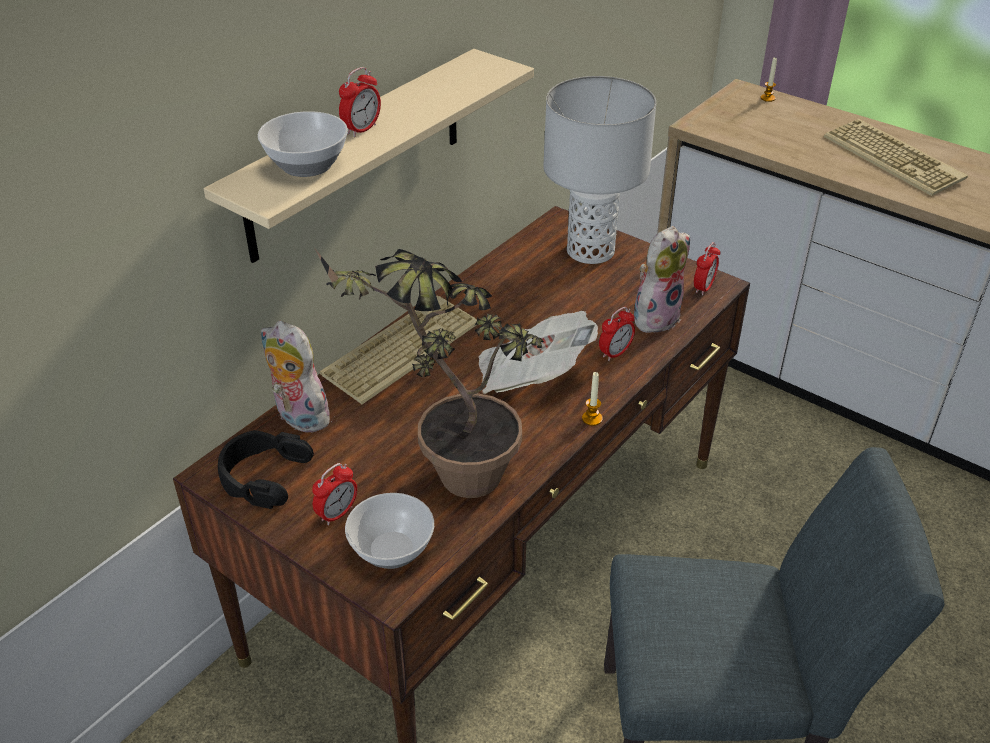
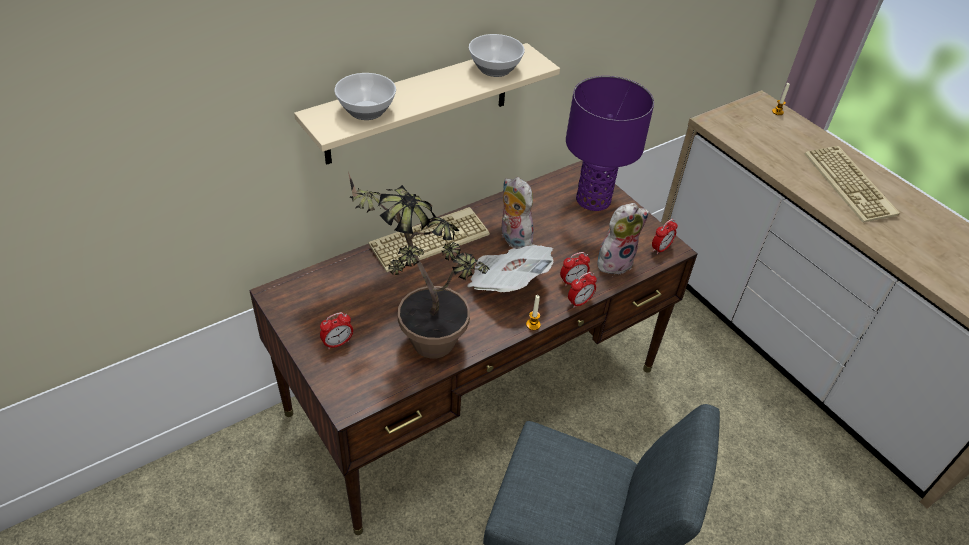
camera: 15 degrees right, 5 degrees up
black headphones [218,430,314,509] -> none
plush toy [261,321,330,433] -> plush toy moved to [502,177,534,249]
alarm clock [339,67,381,137] -> alarm clock moved to [568,272,597,308]
bowl [345,493,434,569] -> bowl moved to [469,34,525,77]
white table lamp [543,76,656,264] -> purple table lamp [566,76,654,211]

